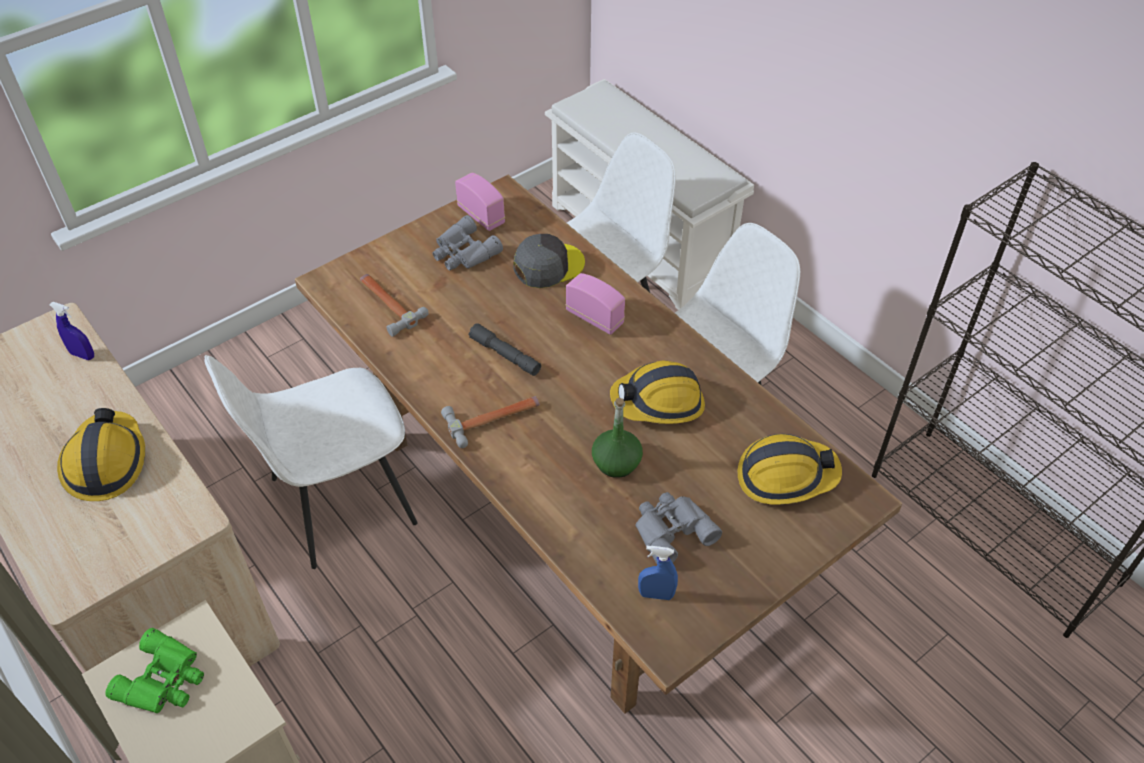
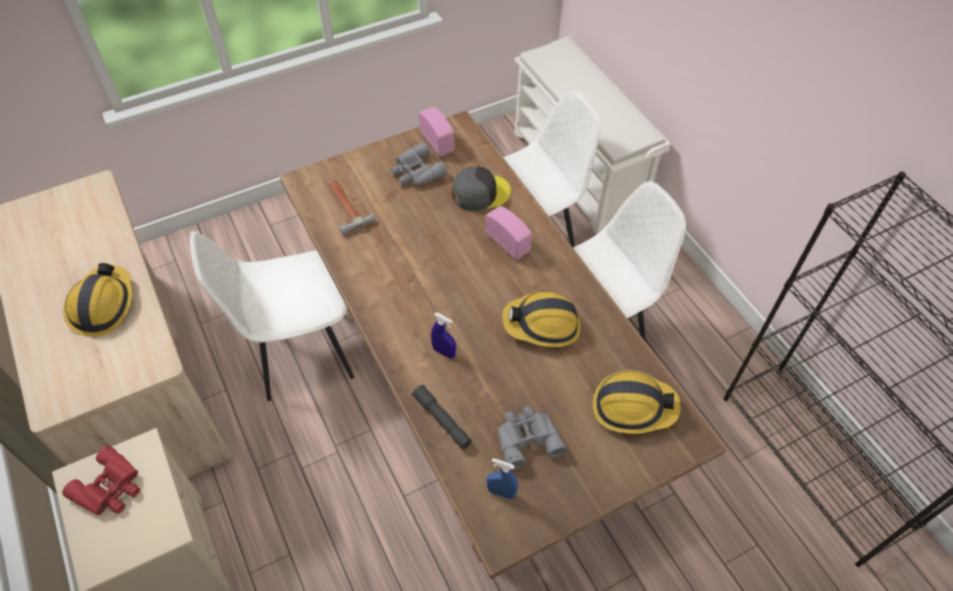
camera: 10 degrees right, 5 degrees up
blue spray bottle [49,302,94,360] -> blue spray bottle moved to [431,312,456,359]
green binoculars [105,628,204,713] -> red binoculars [62,445,140,515]
hammer [441,396,540,448] -> none
grey flashlight [469,323,541,376] -> grey flashlight moved to [412,384,472,449]
green bottle [592,397,643,478] -> none

